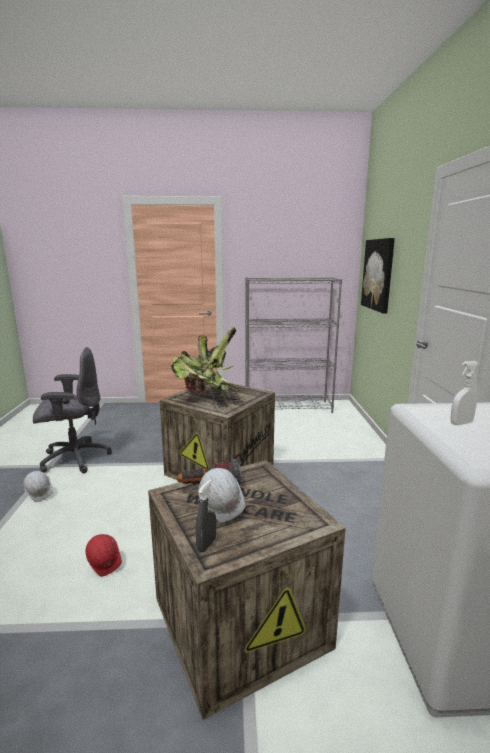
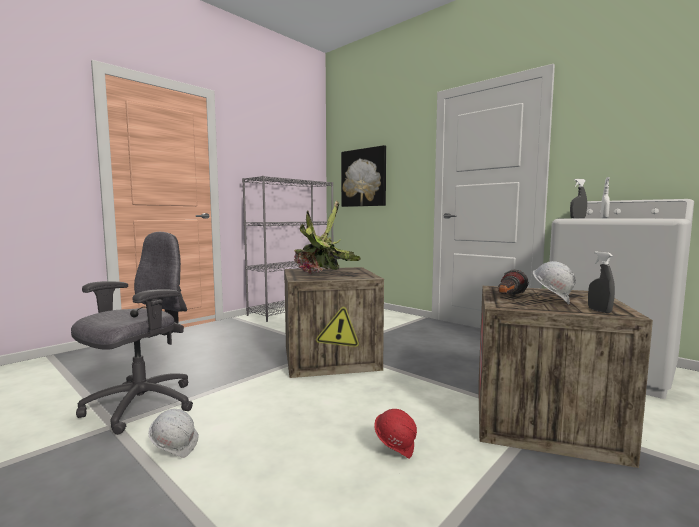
camera: 45 degrees left, 10 degrees down
none -> grey spray bottle [570,179,587,218]

